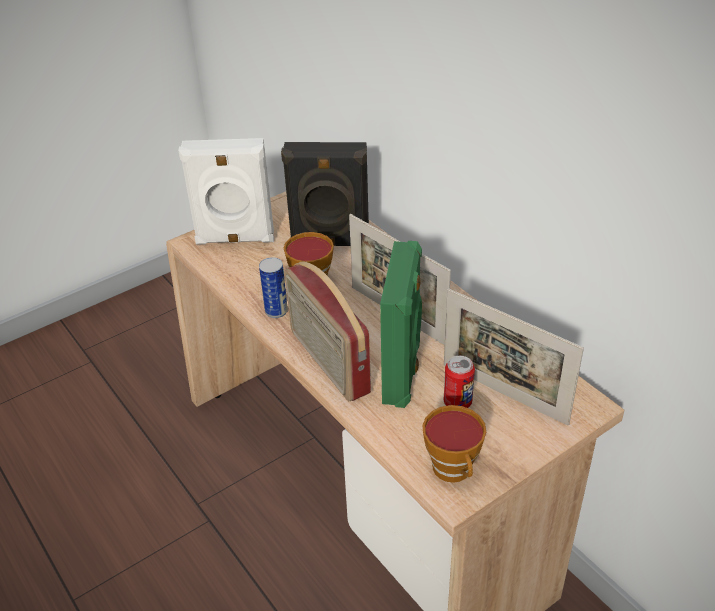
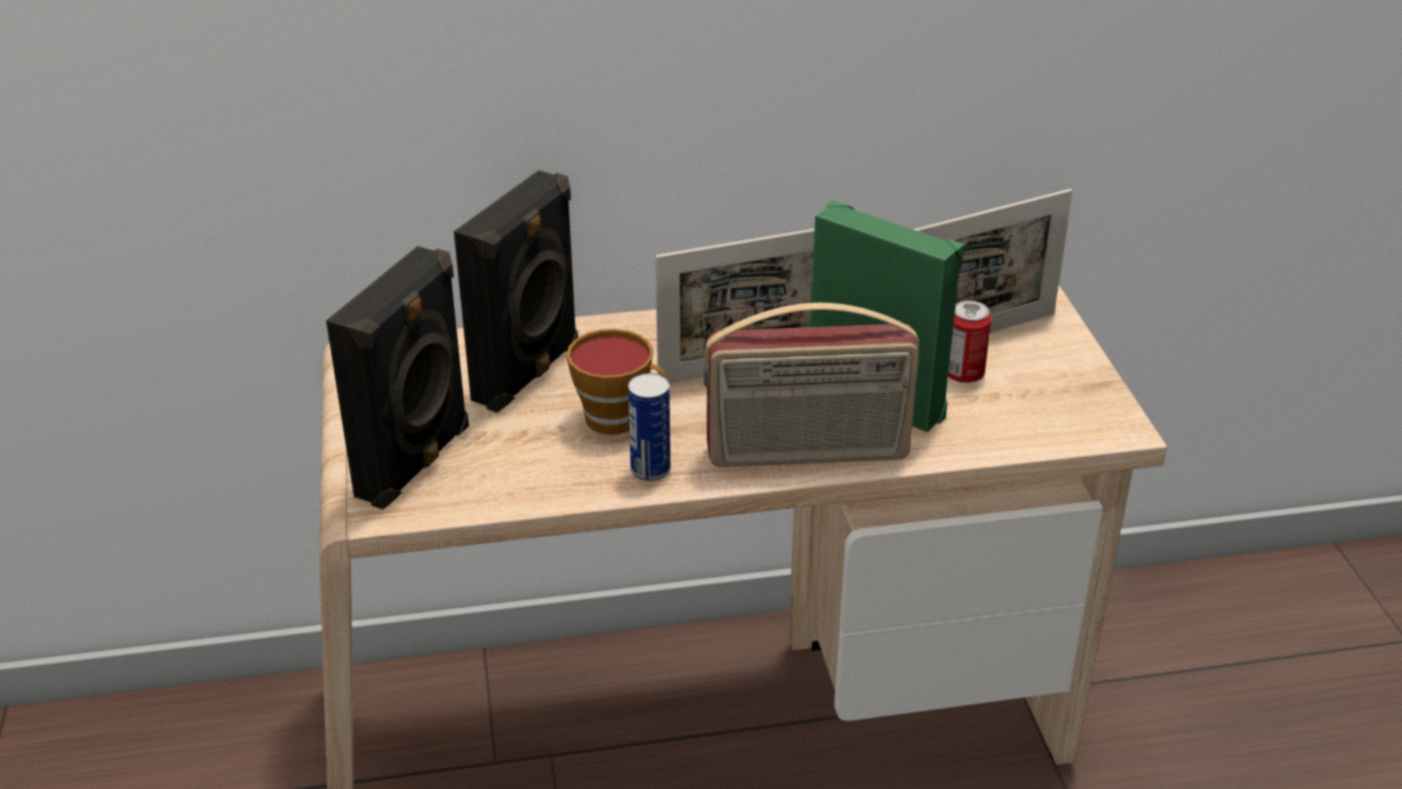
camera: 65 degrees left, 5 degrees down
white speaker [178,138,274,245] -> black speaker [326,246,469,509]
cup [422,405,486,483] -> none

